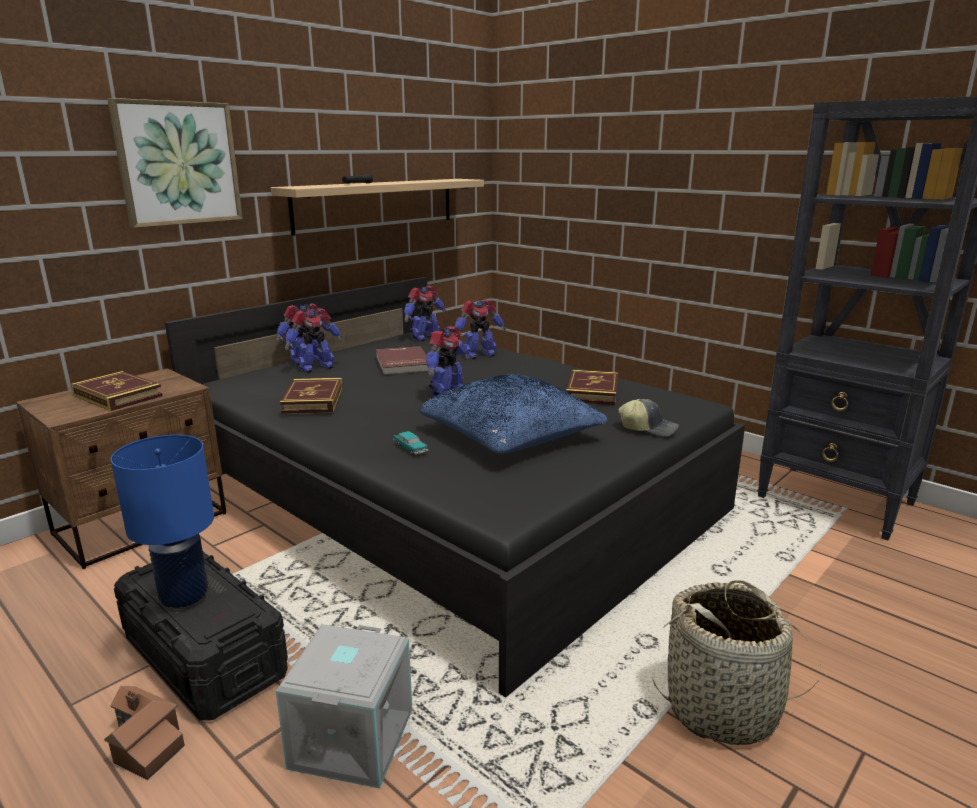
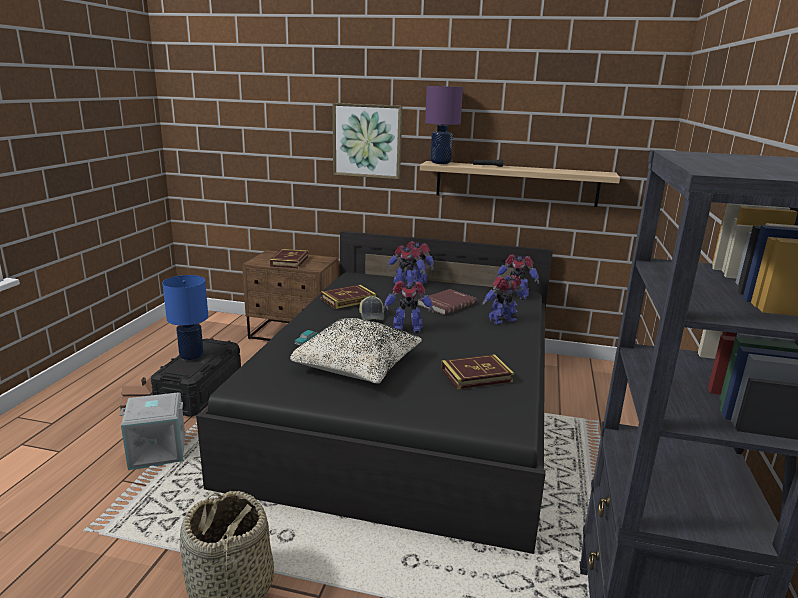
camera: 60 degrees right, 0 degrees up
blue pillow [419,374,608,454] -> beige pillow [290,318,422,384]
toy robot [455,299,506,359] -> toy robot turned 120 degrees clockwise [482,275,525,324]
cap [619,399,679,437] -> cap moved to [359,296,384,320]
none -> purple table lamp [425,85,463,164]

